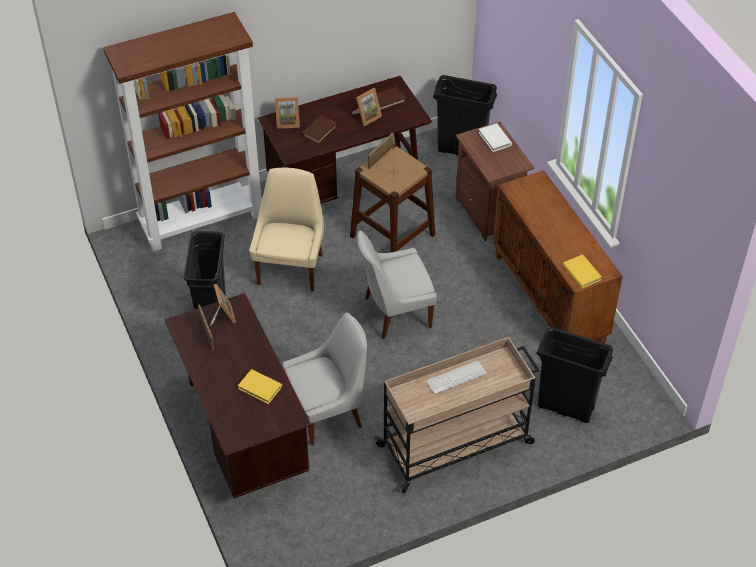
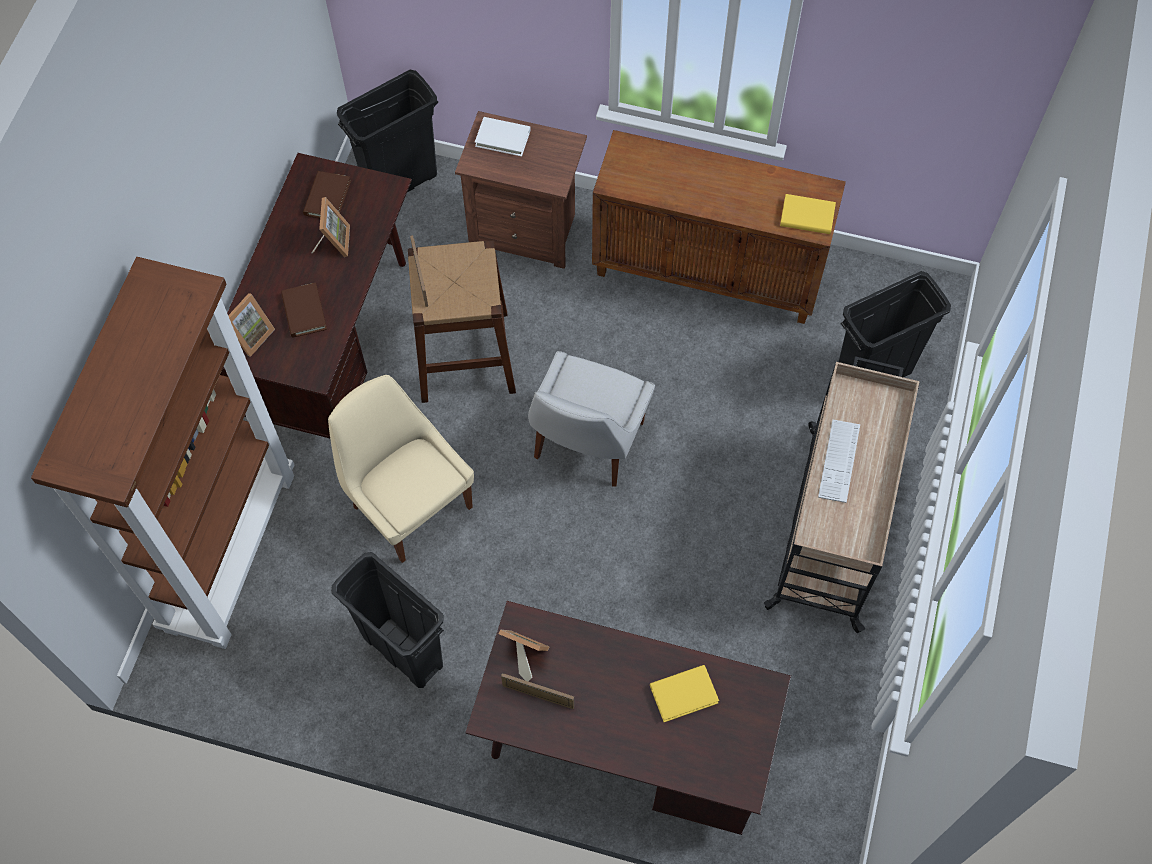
camera: 50 degrees left, 15 degrees up
white chair [283,312,367,445] -> none

